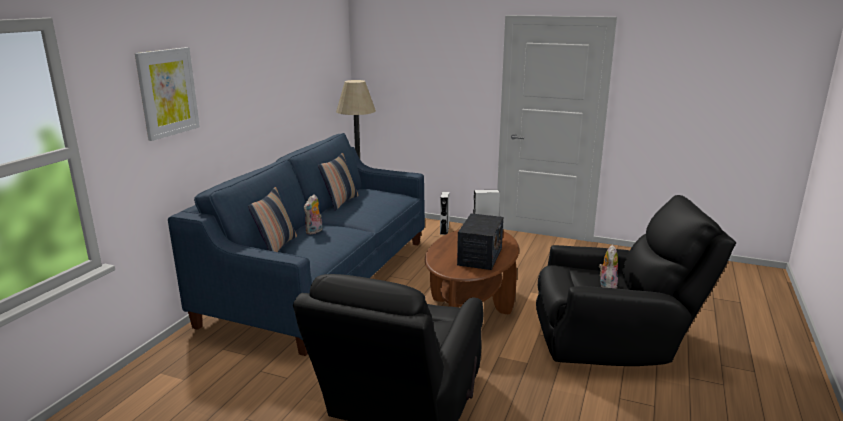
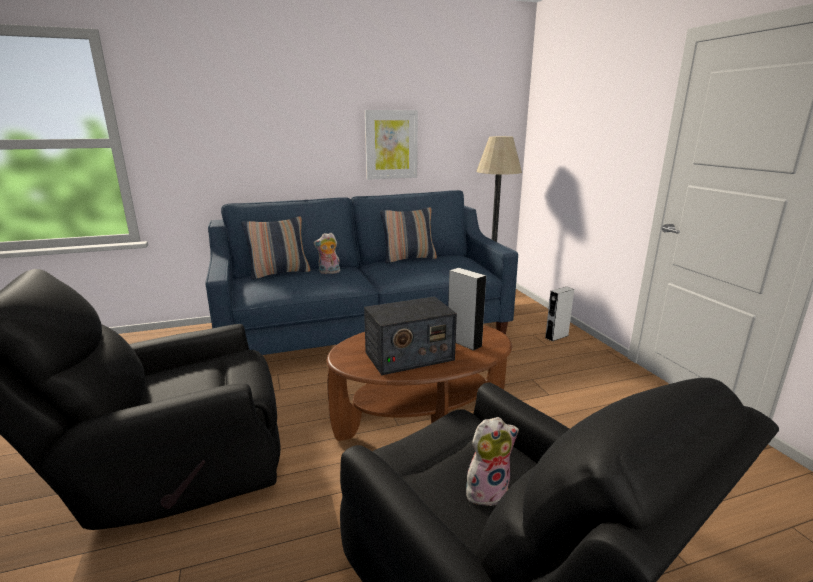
camera: 50 degrees right, 0 degrees up
picture [135,47,200,141] -> picture moved to [365,110,418,180]

